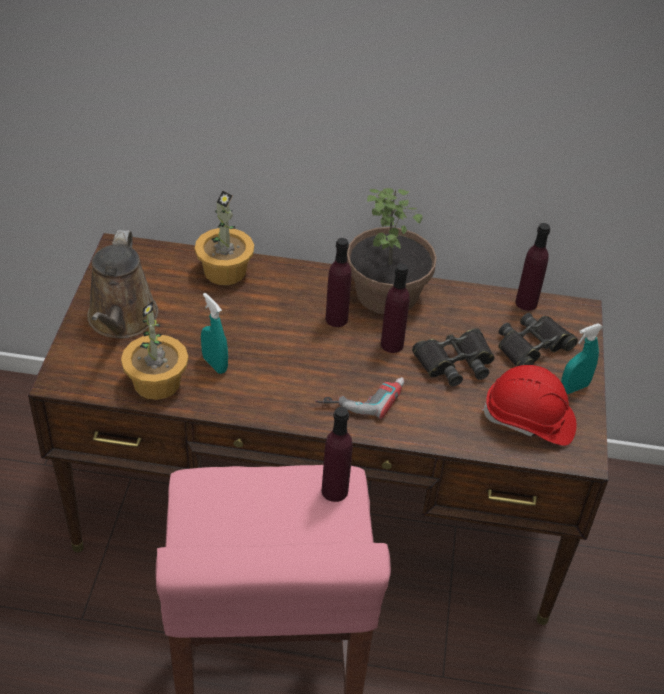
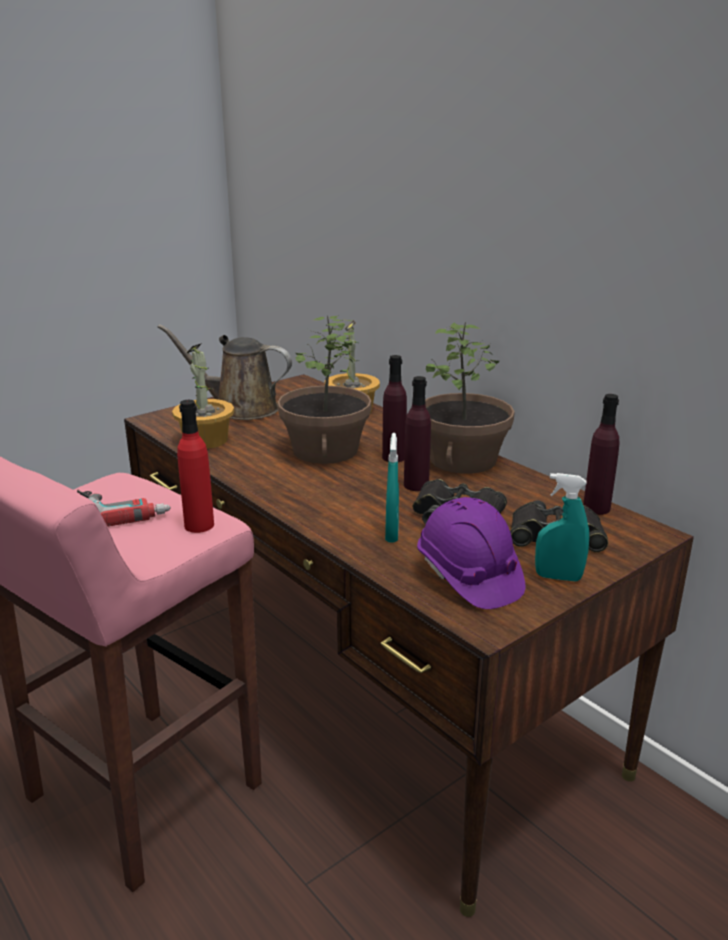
camera: 45 degrees right, 20 degrees down
brown watering can [87,230,158,338] -> brown watering can turned 60 degrees clockwise [158,324,292,420]
turquoise spray bottle [201,293,228,374] -> turquoise spray bottle moved to [385,433,399,542]
power drill [315,377,404,419] -> power drill moved to [77,489,171,527]
purple bottle [322,407,353,502] -> red bottle [177,400,214,533]
red hard hat [482,365,577,446] -> purple hard hat [417,497,525,609]
none -> potted plant [278,315,372,464]

